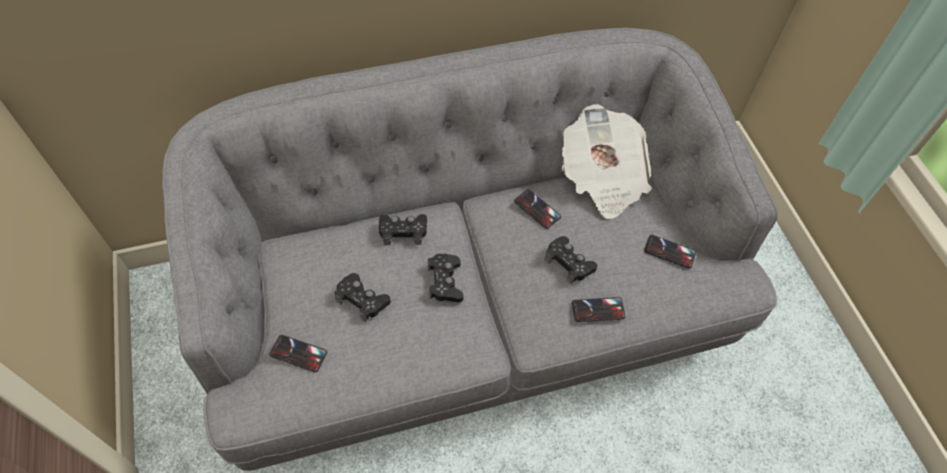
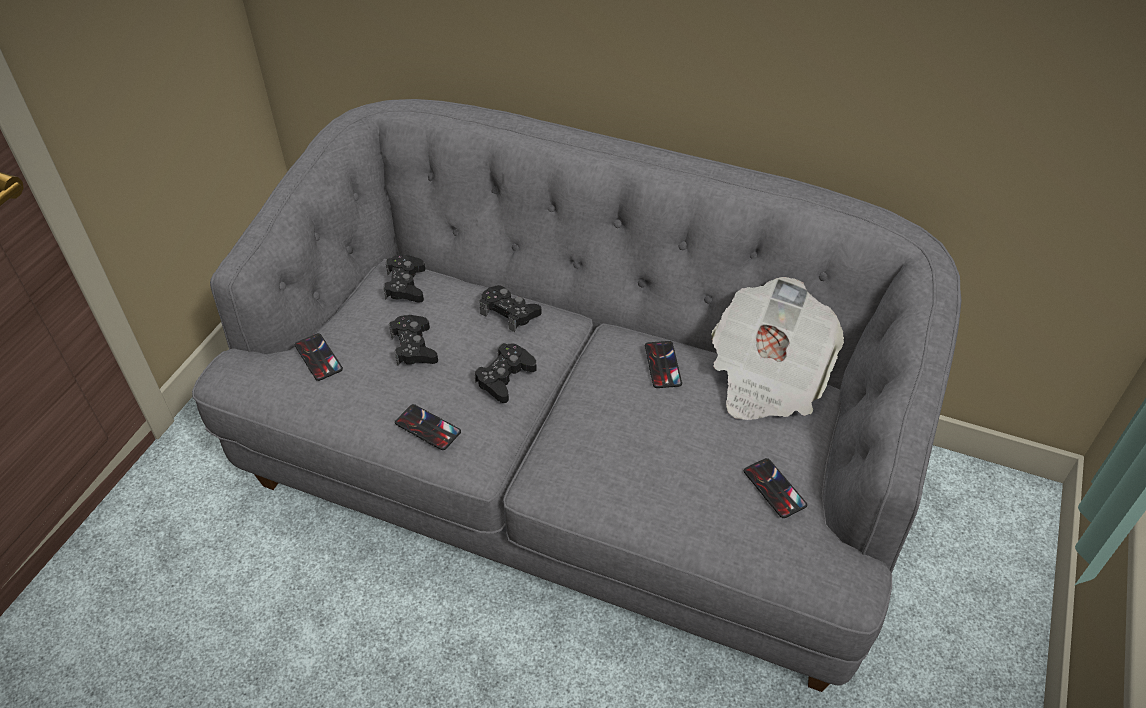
camera: 40 degrees right, 10 degrees down
black game controller [545,236,598,284] -> black game controller moved to [384,255,425,302]
phone [572,297,626,322] -> phone moved to [395,404,461,450]

